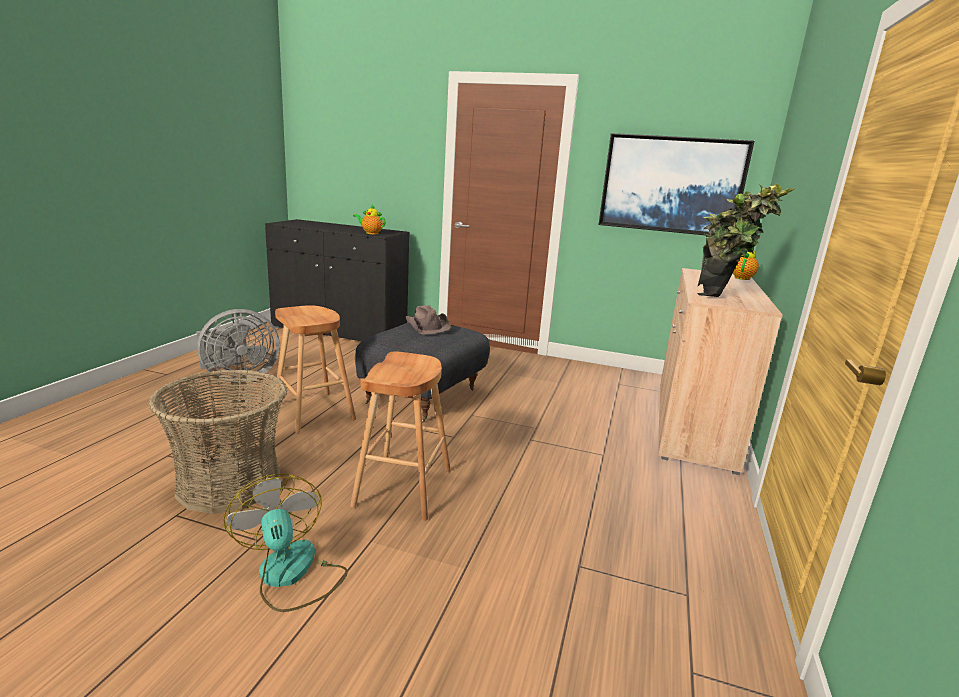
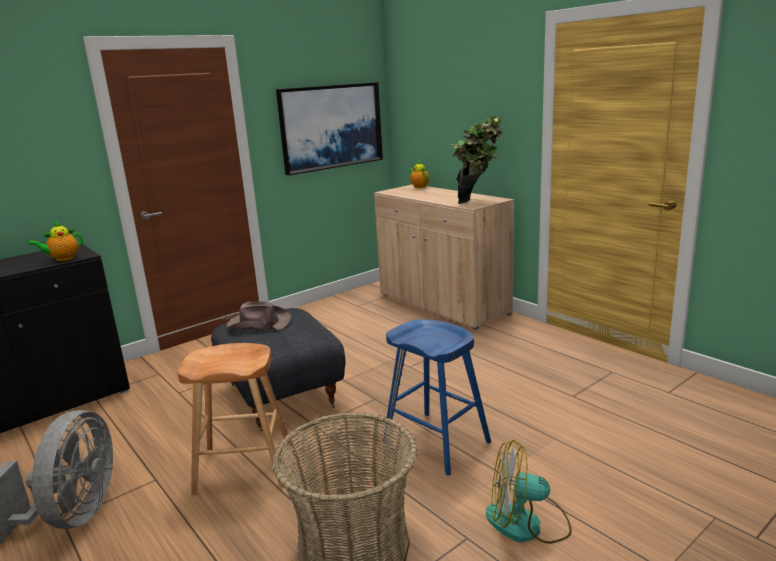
camera: 55 degrees left, 0 degrees up
brown stool [350,351,450,521] -> blue stool [383,319,491,475]

